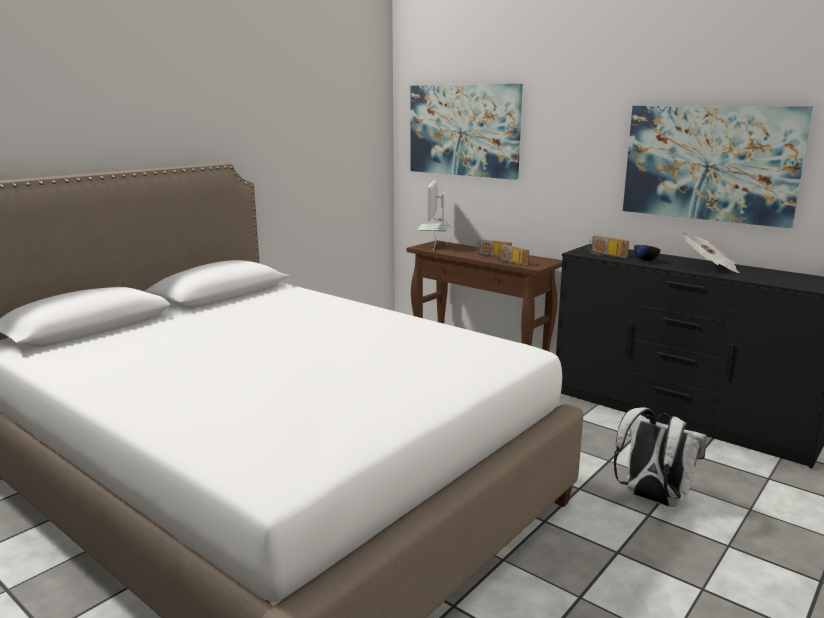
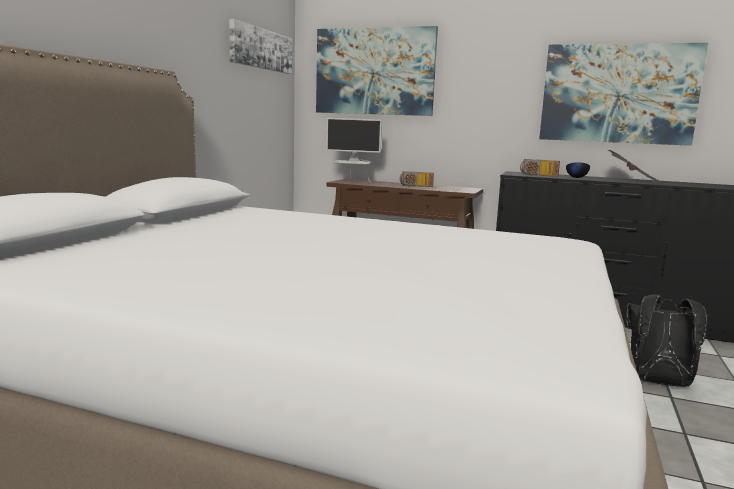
camera: 20 degrees left, 5 degrees down
monitor [417,180,457,250] -> monitor turned 75 degrees counterclockwise [326,118,382,182]
radio [497,244,529,266] -> none
white backpack [614,407,707,507] -> black backpack [626,294,709,387]
none -> picture [229,19,292,74]

